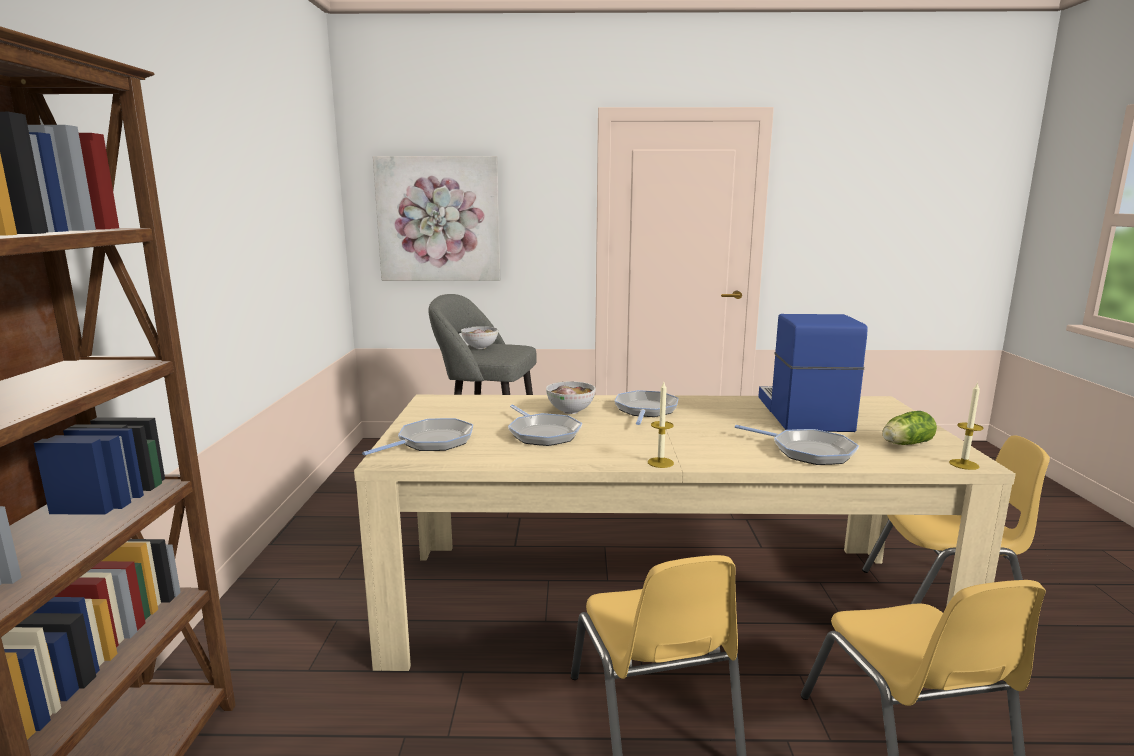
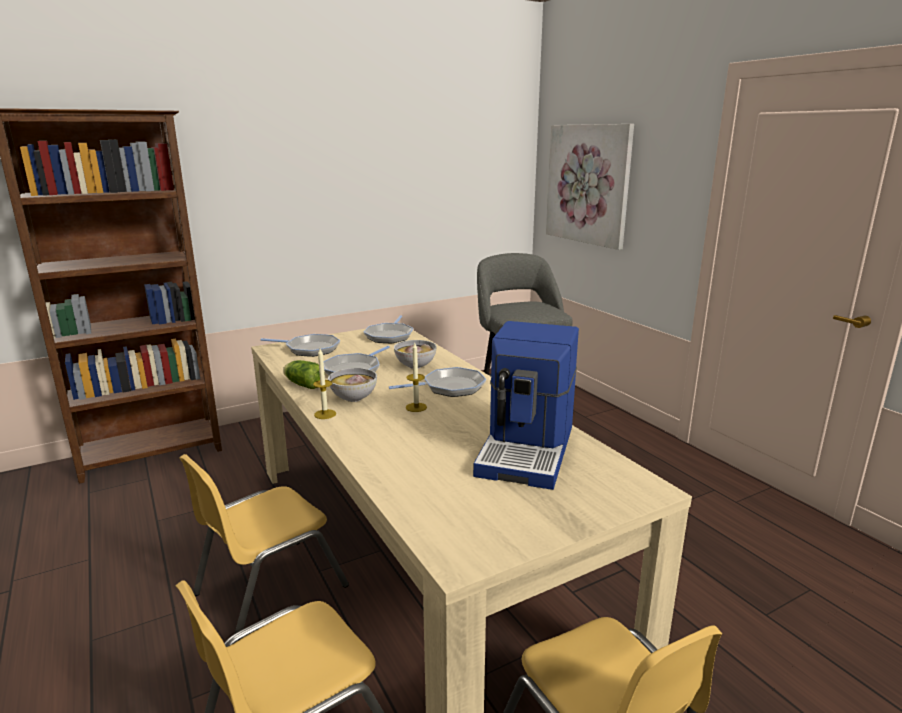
camera: 60 degrees right, 5 degrees up
bowl [461,326,498,349] -> bowl moved to [328,368,377,402]
frying pan [735,425,859,465] -> frying pan moved to [364,315,413,343]
coffee machine [758,314,868,432] -> coffee machine turned 135 degrees clockwise [473,321,579,490]
lettuce [882,411,937,445] -> lettuce moved to [283,360,325,389]
candle [949,382,984,470] -> candle moved to [406,343,427,412]

